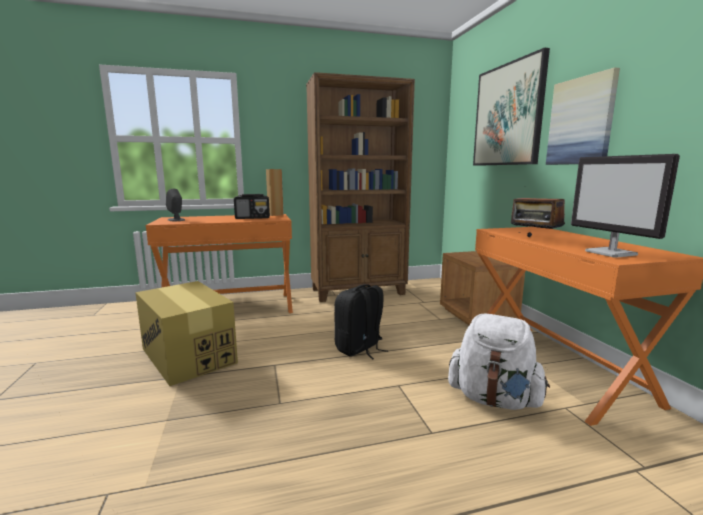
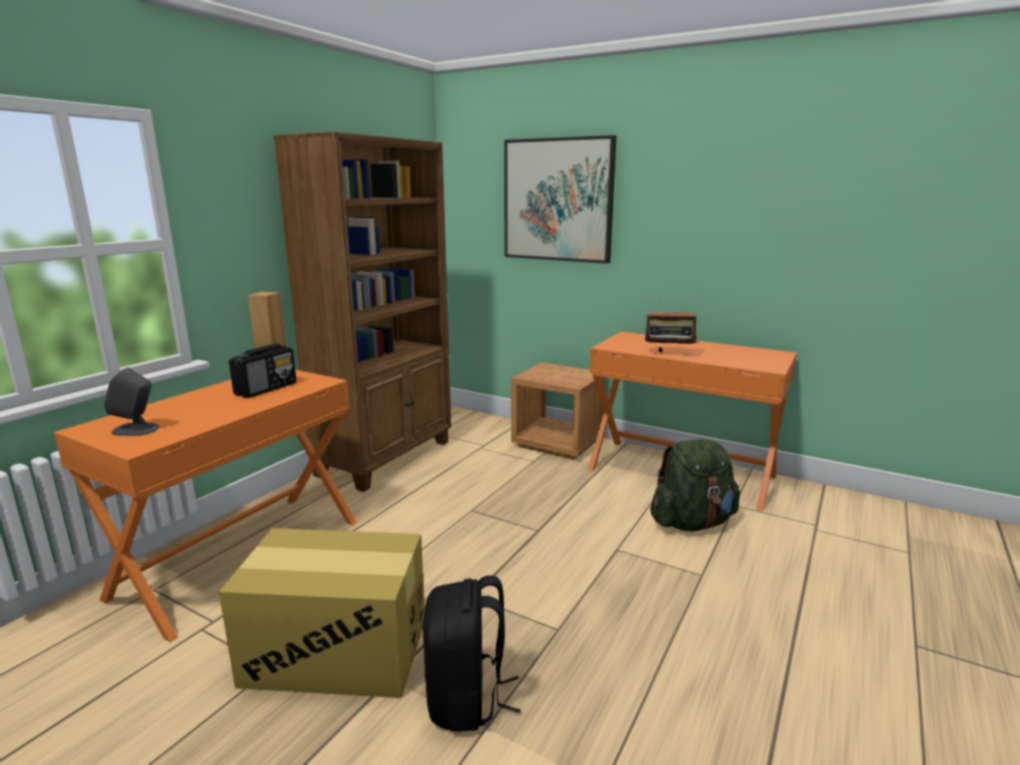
camera: 45 degrees left, 5 degrees up
black backpack [334,284,388,360] -> black backpack moved to [423,575,521,732]
white backpack [448,314,550,410] -> green backpack [650,439,740,531]
picture [546,68,620,165] -> none
monitor [571,154,680,257] -> none

